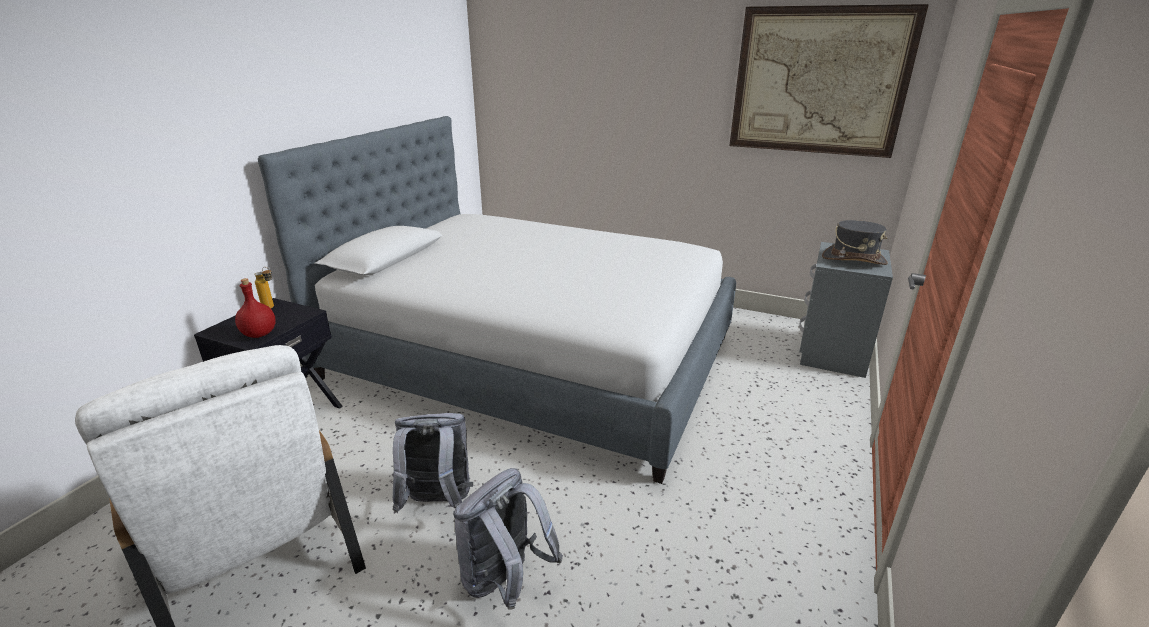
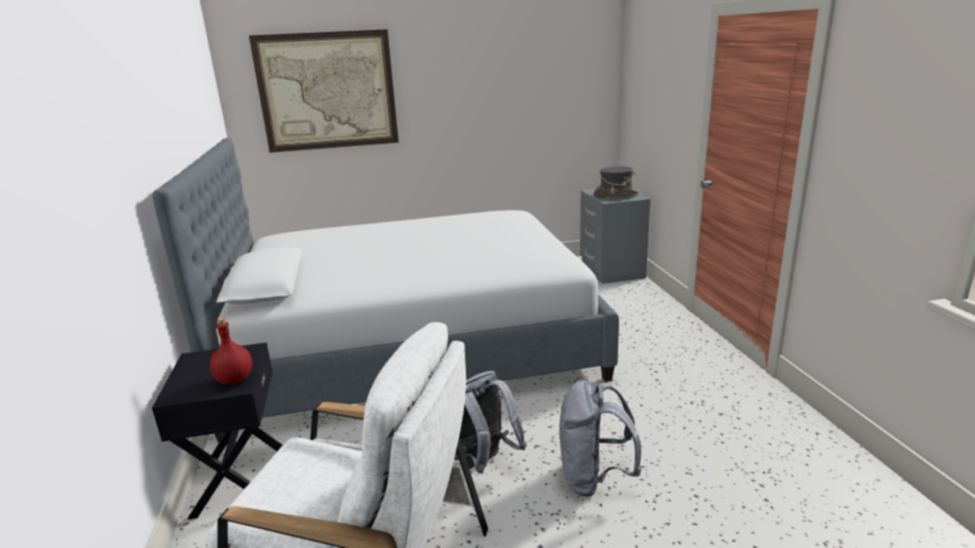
camera: 35 degrees left, 5 degrees down
bottle [254,267,274,309] -> none
picture [729,4,929,158] -> picture moved to [249,29,399,153]

